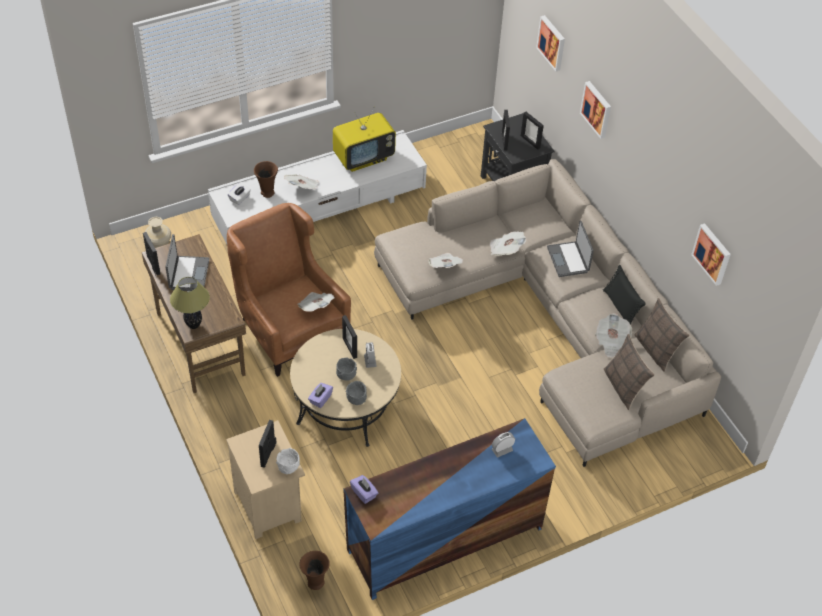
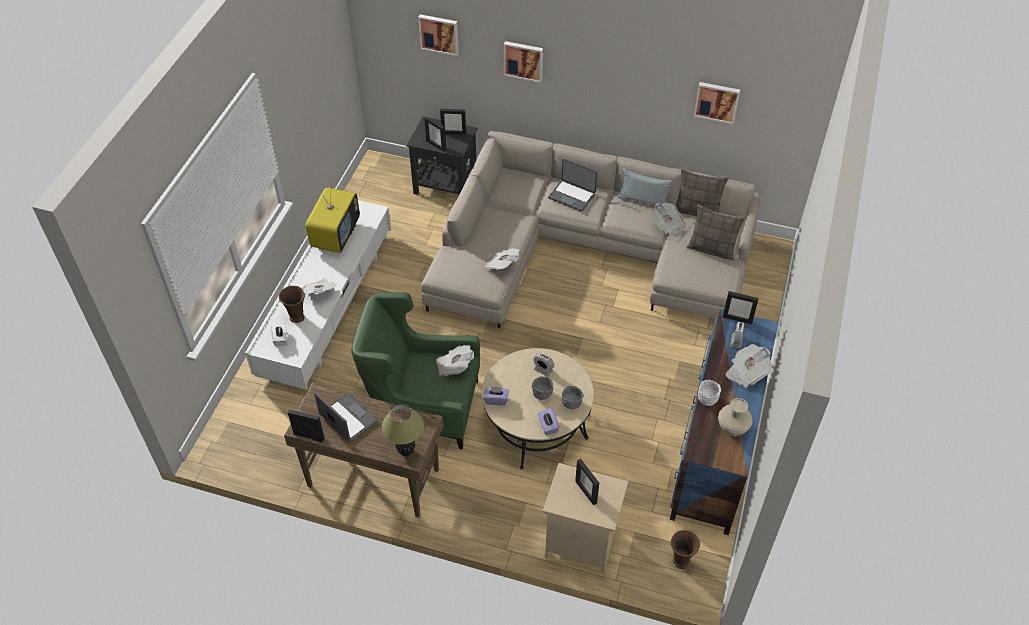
camera: 45 degrees left, 0 degrees up
beige vase [145,217,171,248] -> beige vase moved to [718,398,753,436]
brown armchair [227,203,351,377] -> green armchair [352,292,480,449]
white bowl [276,448,300,474] -> white bowl moved to [698,380,721,406]
picture frame [342,315,357,359] -> picture frame moved to [723,291,759,324]
purple tissue box [350,475,378,504] -> purple tissue box moved to [483,386,509,406]
newspaper [490,231,526,256] -> newspaper moved to [726,344,772,388]
black pillow [603,265,646,324] -> blue pillow [618,168,672,205]

